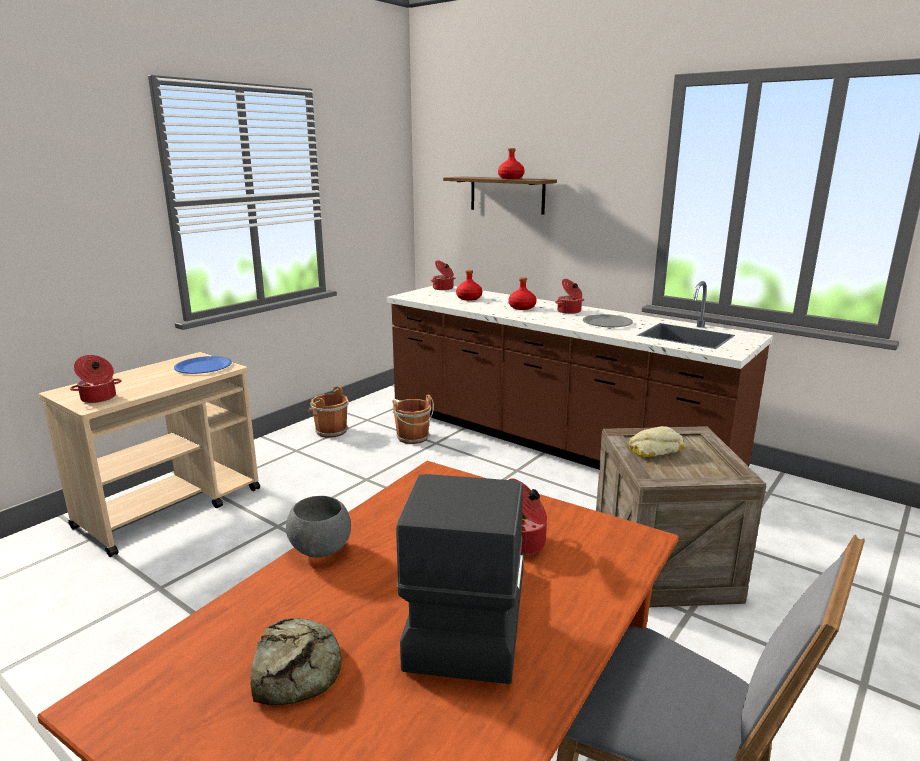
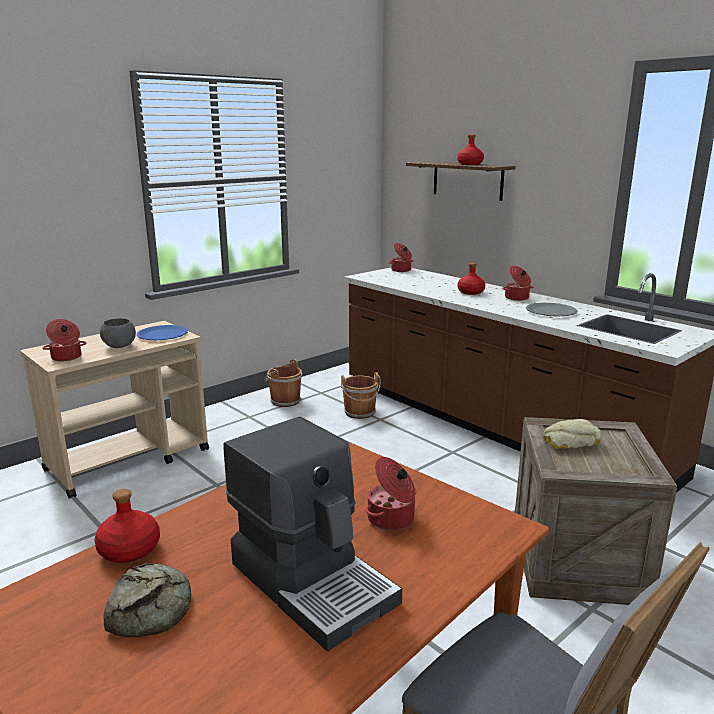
camera: 10 degrees right, 0 degrees up
grey bowl [286,496,351,557] -> grey bowl moved to [100,318,136,348]
coffee machine [396,474,524,684] -> coffee machine turned 120 degrees clockwise [223,417,402,651]
red bottle [456,270,482,301] -> red bottle moved to [94,489,160,563]

